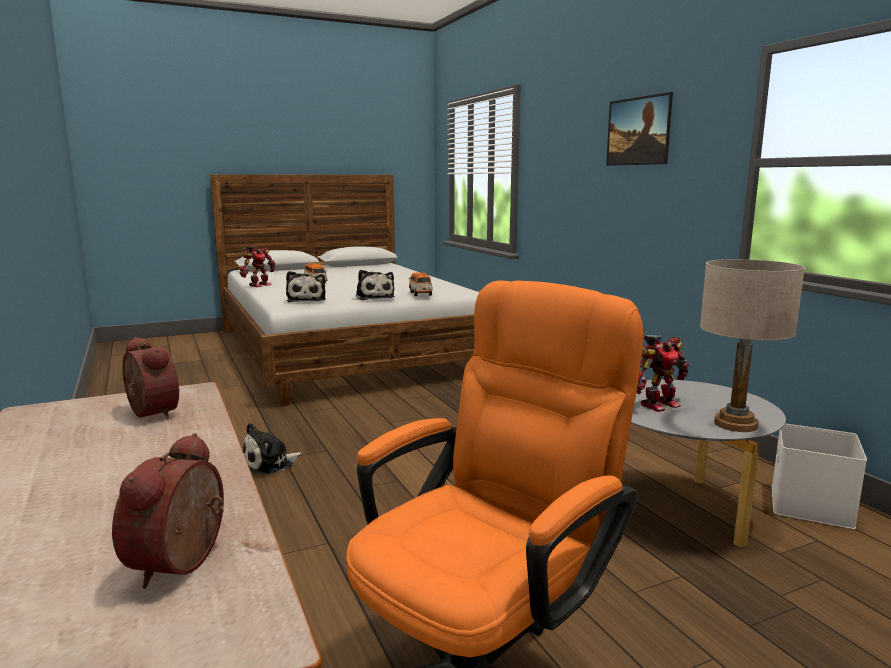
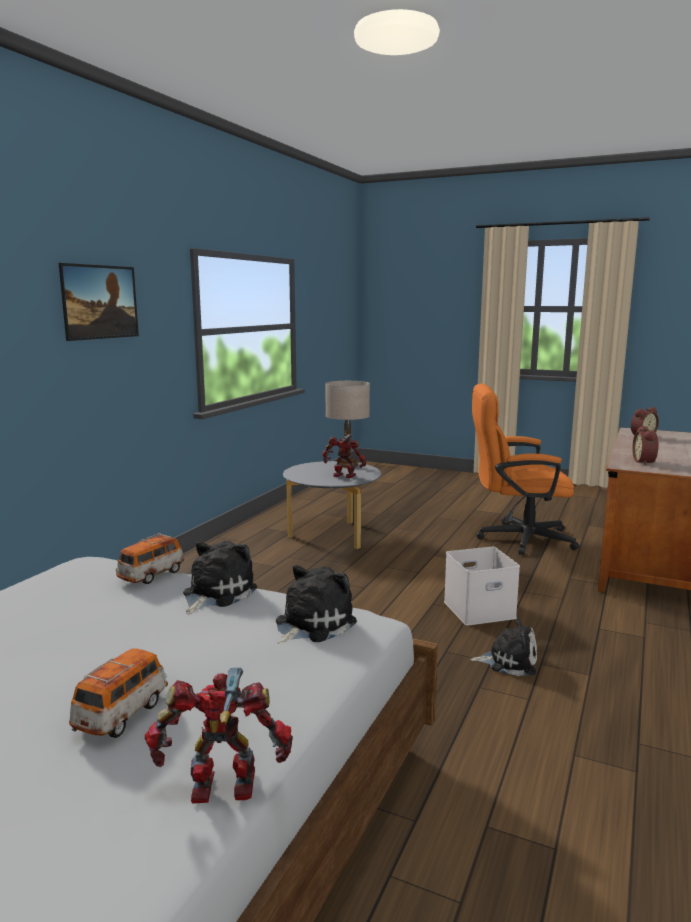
camera: 130 degrees left, 0 degrees up
white storage box [772,424,867,529] -> white storage box moved to [444,547,520,626]

